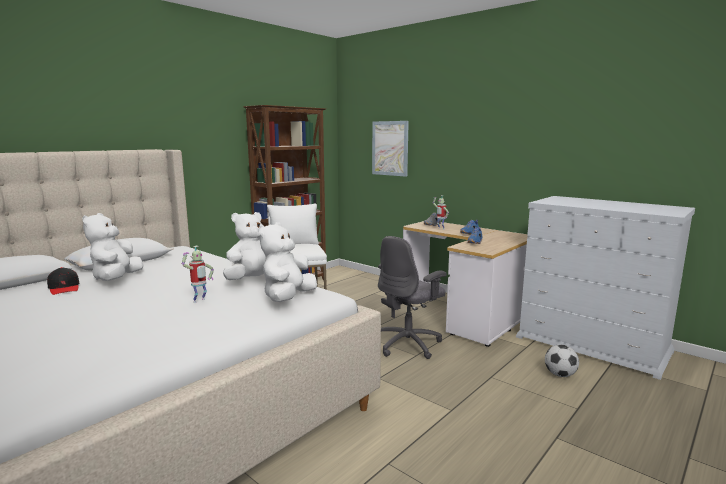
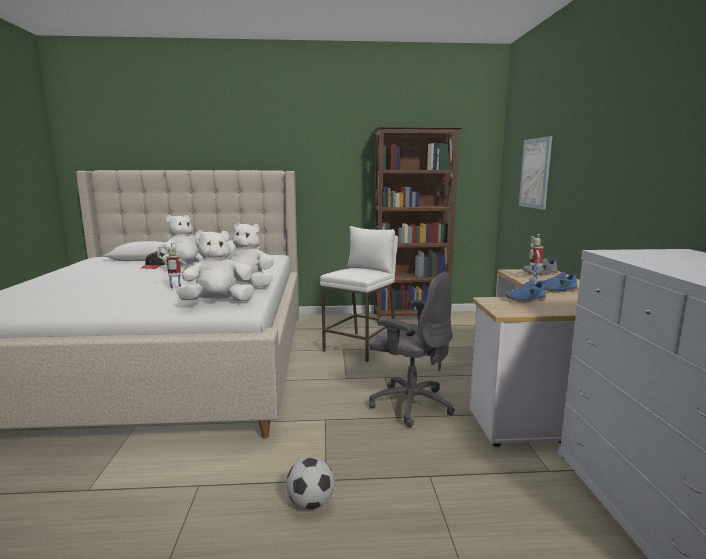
camera: 45 degrees right, 0 degrees up
grey office chair [378,236,447,359] -> grey office chair turned 150 degrees counterclockwise [369,272,455,428]
football [545,344,579,377] -> football moved to [286,457,335,510]

